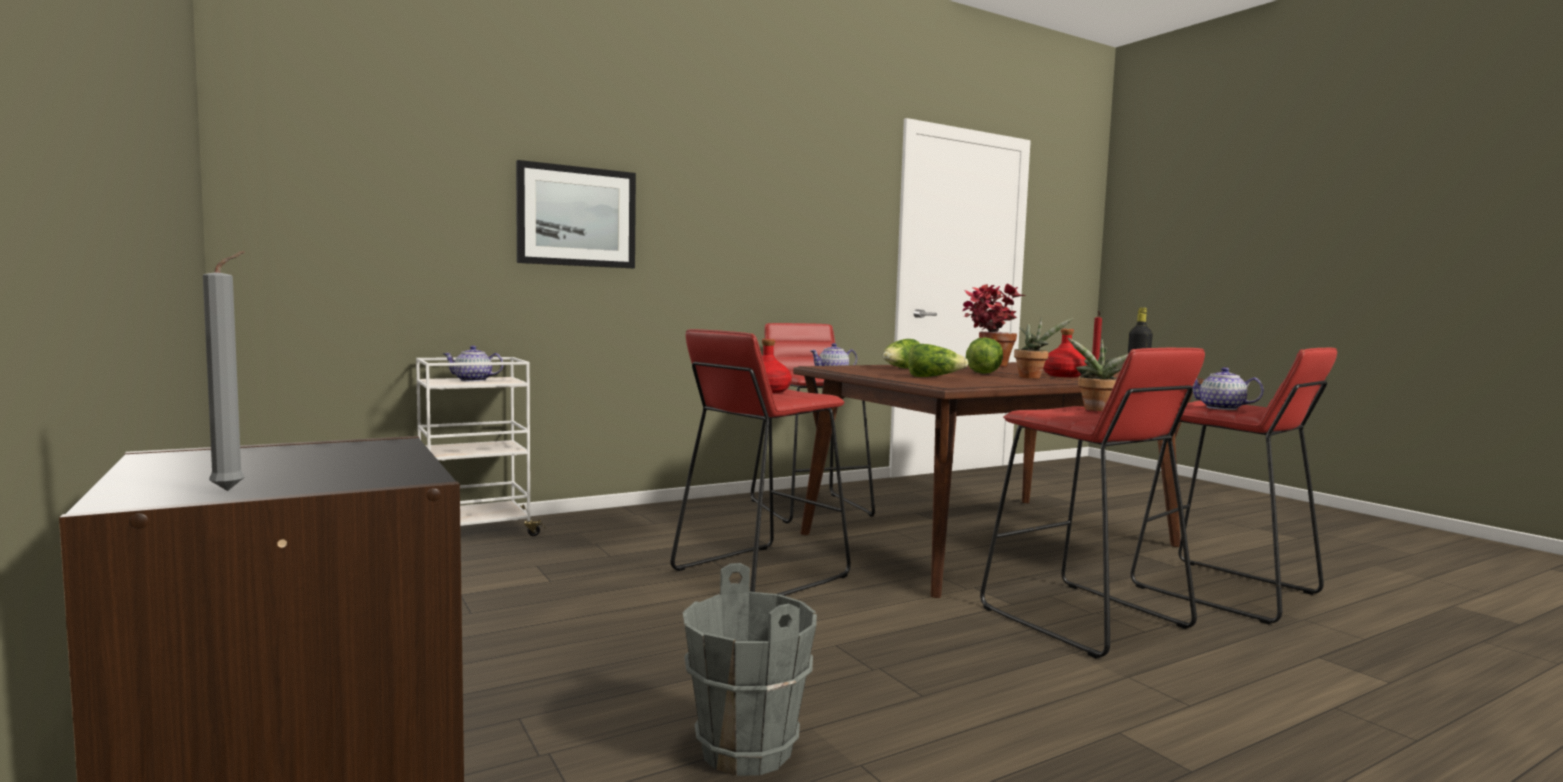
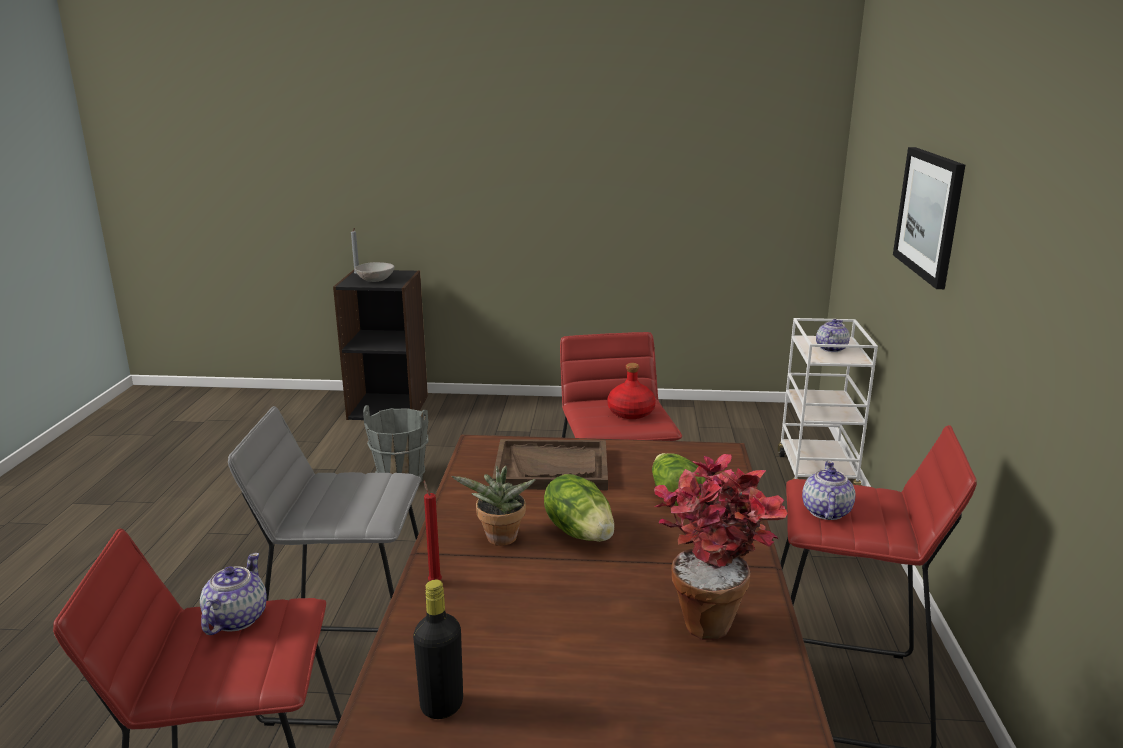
camera: 125 degrees right, 15 degrees up
lettuce [908,343,968,377] -> brown tray [492,439,608,490]
red stool [980,348,1205,658] -> grey stool [228,406,421,726]
red bottle [1043,329,1087,377] -> none
potted plant [1067,338,1128,411] -> none
teapot [1192,367,1264,410] -> teapot turned 60 degrees counterclockwise [200,553,267,635]
none -> grey bowl [355,262,395,282]

